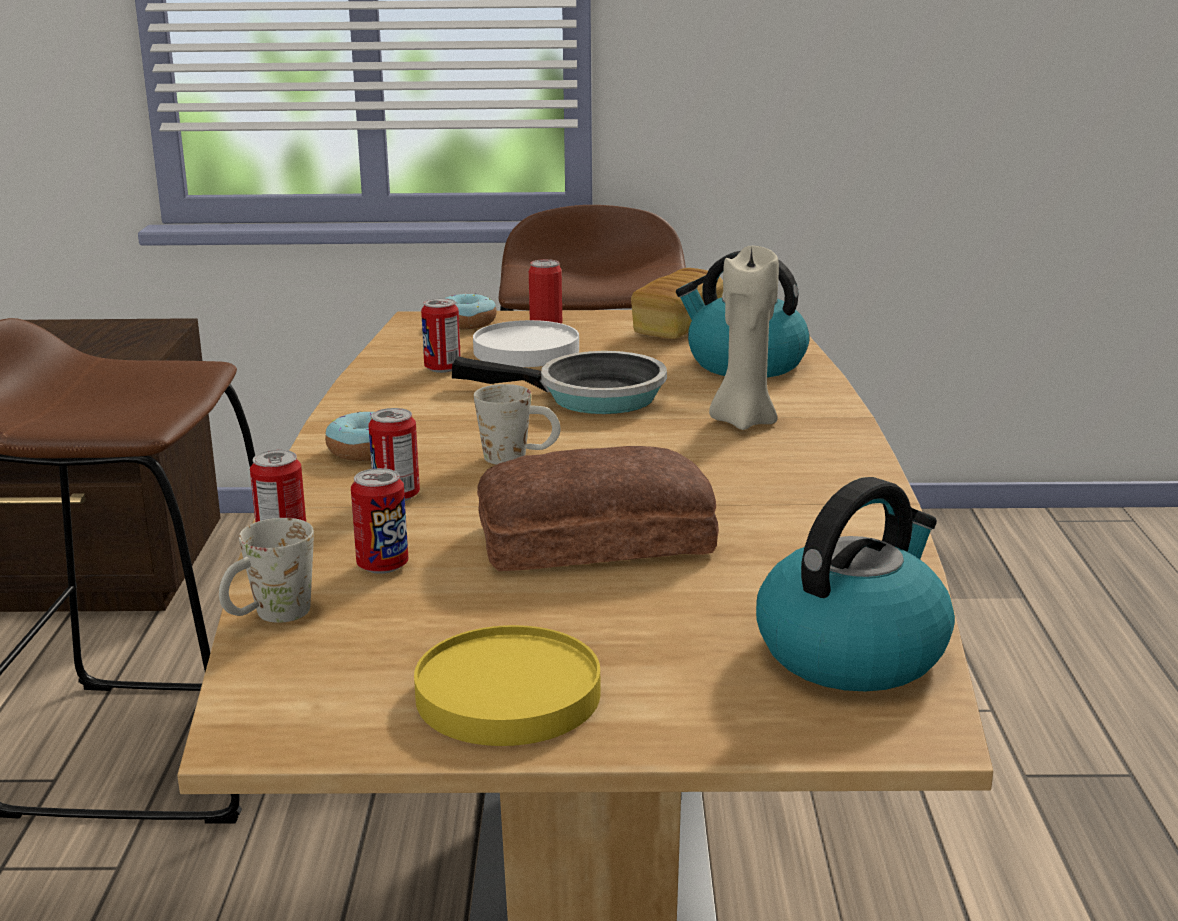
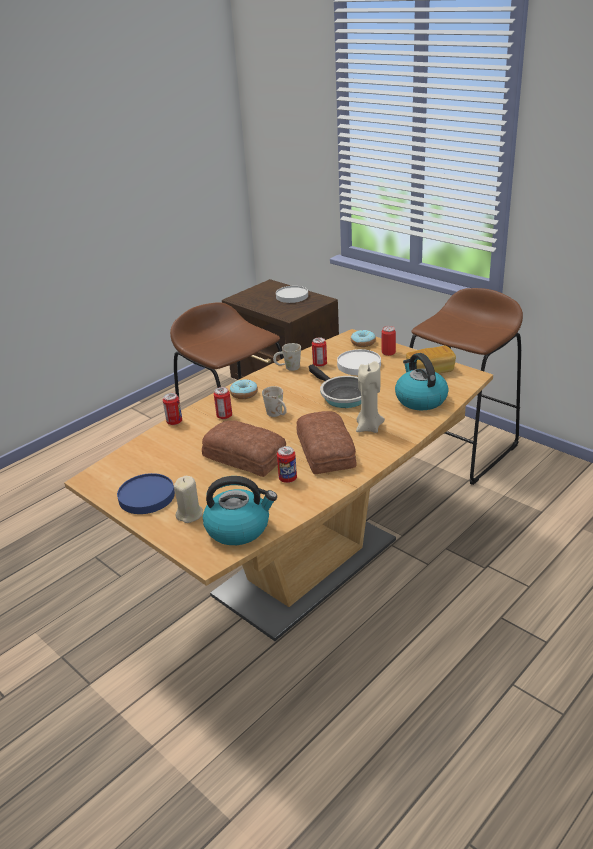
camera: 45 degrees right, 10 degrees up
white mug [219,518,314,623] -> white mug moved to [273,343,301,371]
can [351,468,409,574] -> can moved to [277,446,297,483]
yellow plate [414,625,600,746] -> blue plate [117,473,175,514]
none -> beige candle [174,476,203,523]
none -> white plate [276,286,308,303]
none -> bread [296,411,357,474]

